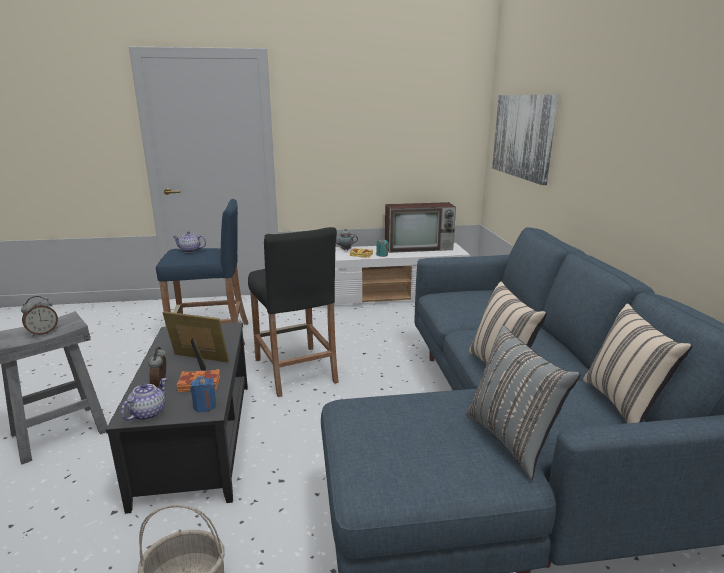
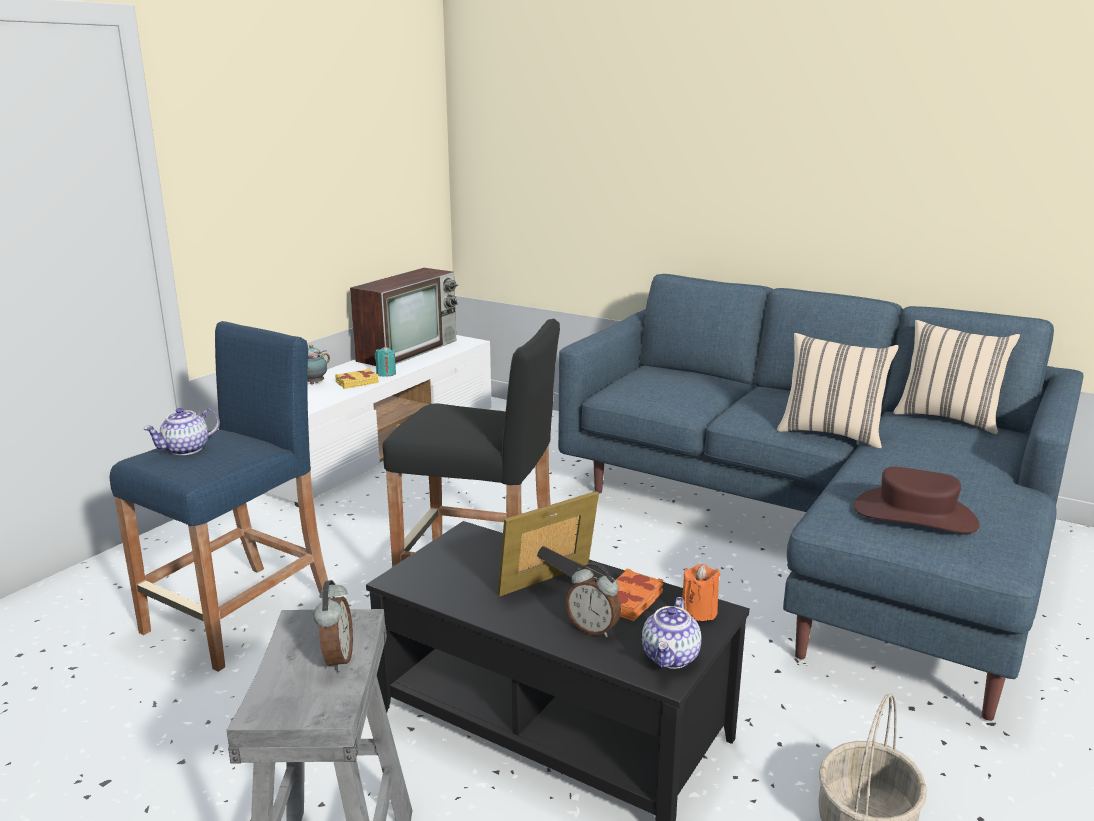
camera: 50 degrees left, 0 degrees up
teapot [121,378,167,421] -> teapot turned 135 degrees counterclockwise [642,597,701,669]
blue candle [190,376,216,412] -> orange candle [682,564,720,621]
grey pillow [465,326,580,479] -> none
picture [492,95,558,185] -> none
none -> brown hat [854,467,979,533]

